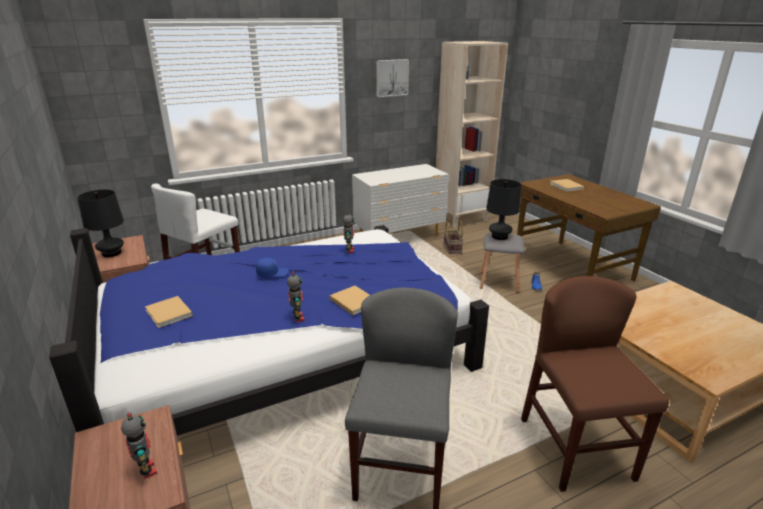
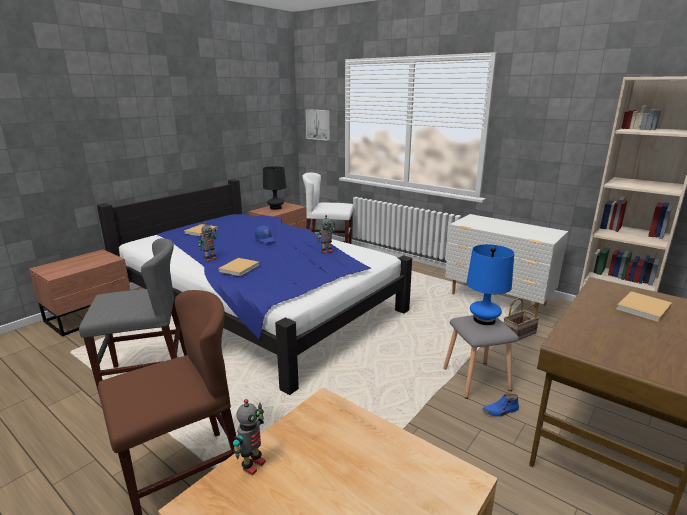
camera: 65 degrees right, 5 degrees down
toy robot [121,413,157,479] -> toy robot moved to [233,399,266,475]
picture [376,59,409,97] -> picture moved to [306,109,330,141]
black table lamp [486,179,521,240] -> blue table lamp [467,244,514,325]

